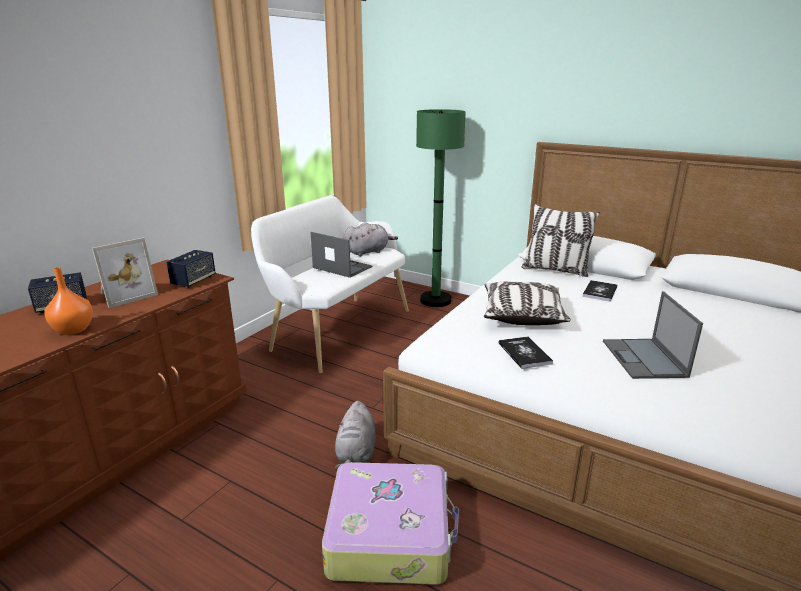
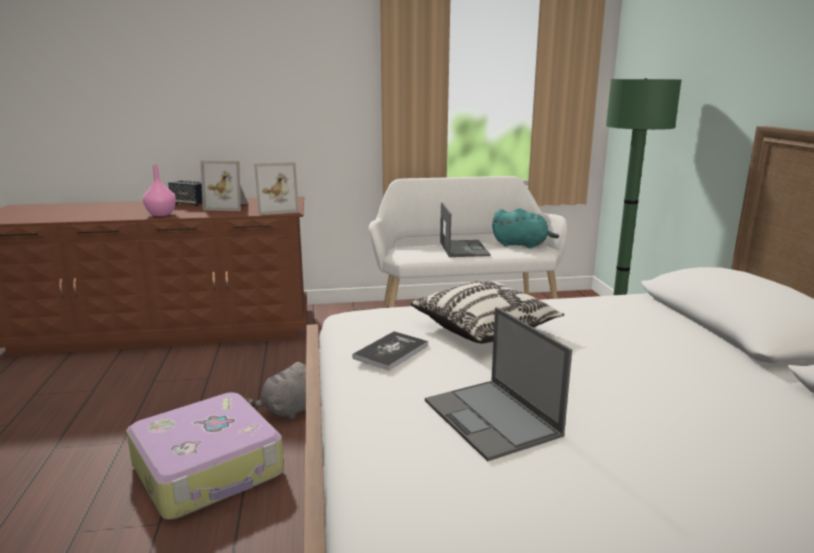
camera: 50 degrees right, 5 degrees down
orange vase [45,267,93,335] -> pink vase [143,164,176,216]
speaker [166,250,216,288] -> picture frame [254,162,299,215]
grey plush toy [343,222,398,256] -> turquoise plush toy [492,208,559,248]
pillow [522,204,600,277] -> none
book [582,280,617,302] -> none
laptop [603,291,703,379] -> laptop turned 75 degrees counterclockwise [425,307,572,462]

